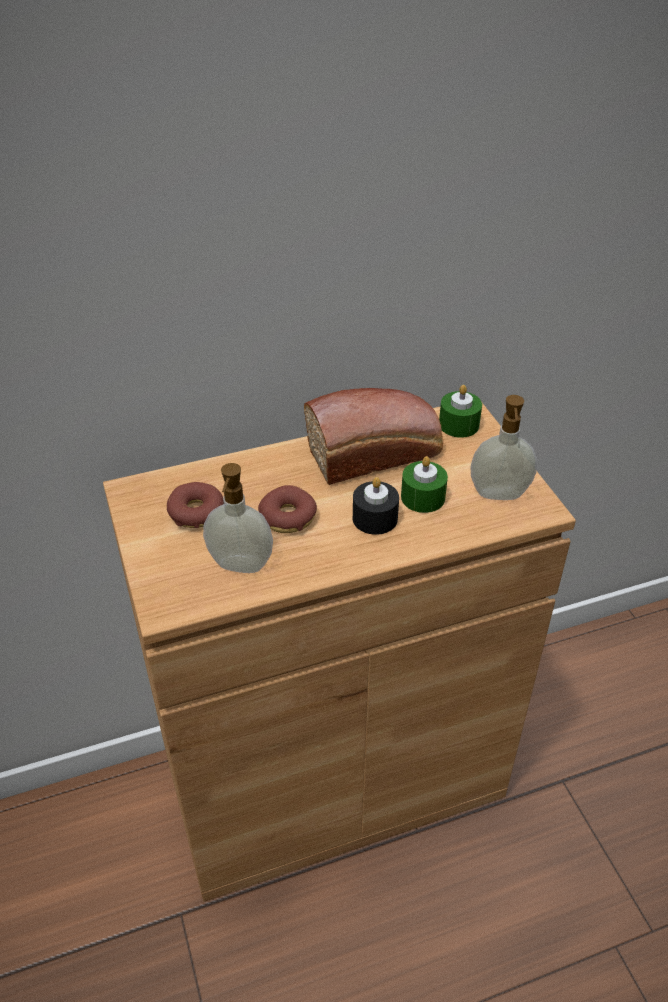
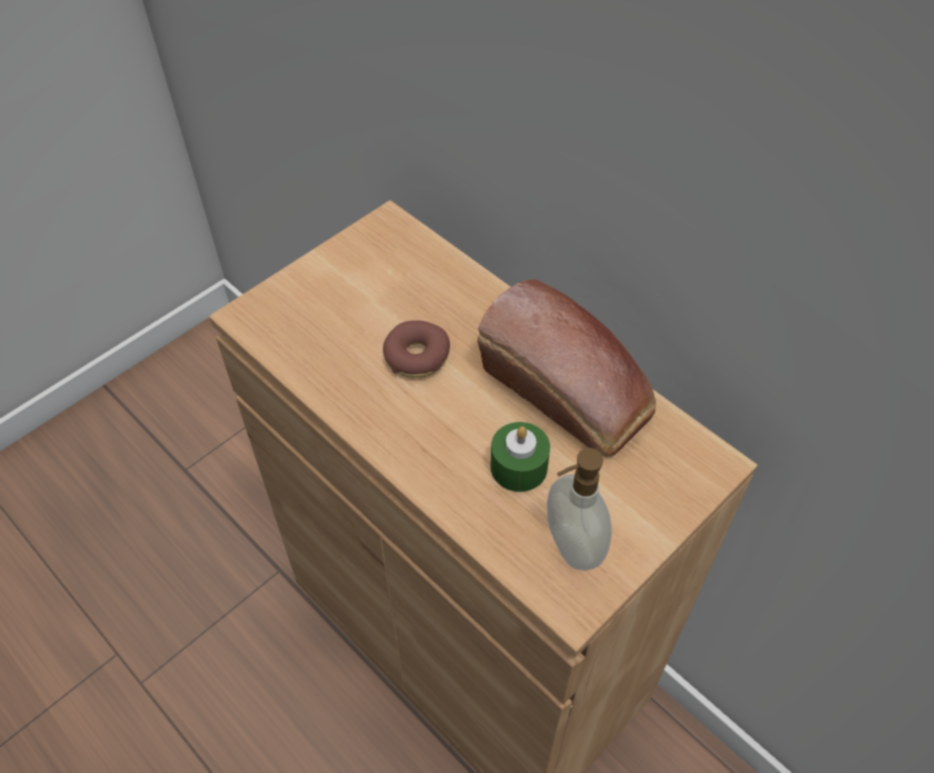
camera: 65 degrees right, 10 degrees up
donut [167,482,224,528] -> none
soap dispenser [203,463,273,573] -> none
black candle [353,477,399,535] -> none
green candle [439,385,482,438] -> none

